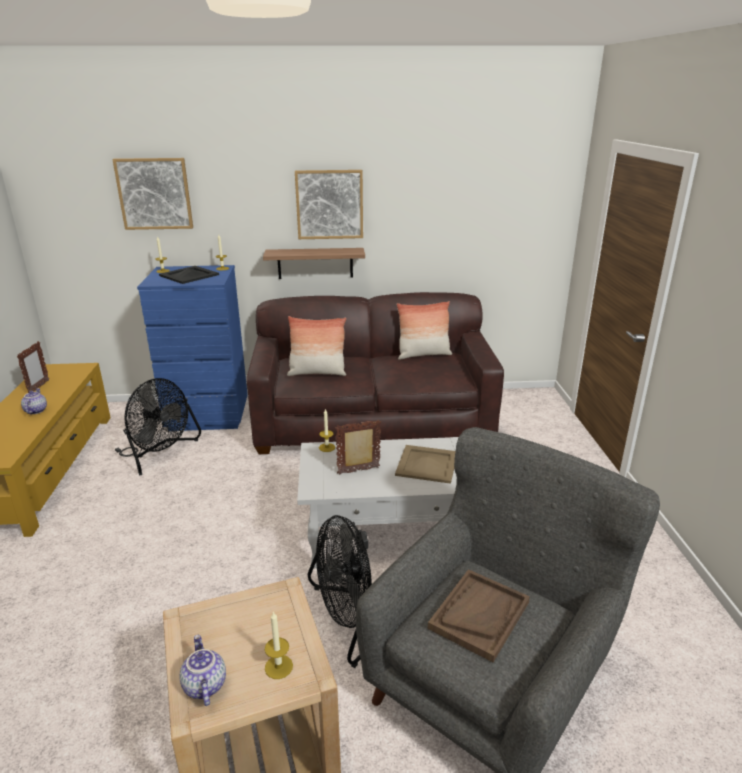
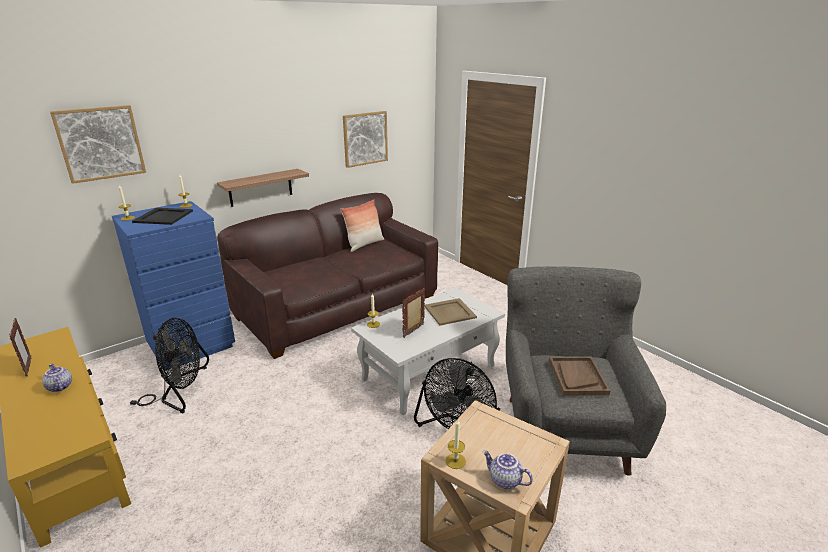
camera: 35 degrees left, 0 degrees up
candle [265,611,293,679] -> candle moved to [446,419,466,469]
pillow [287,316,346,376] -> none
picture [295,170,363,239] -> picture moved to [343,111,388,168]

